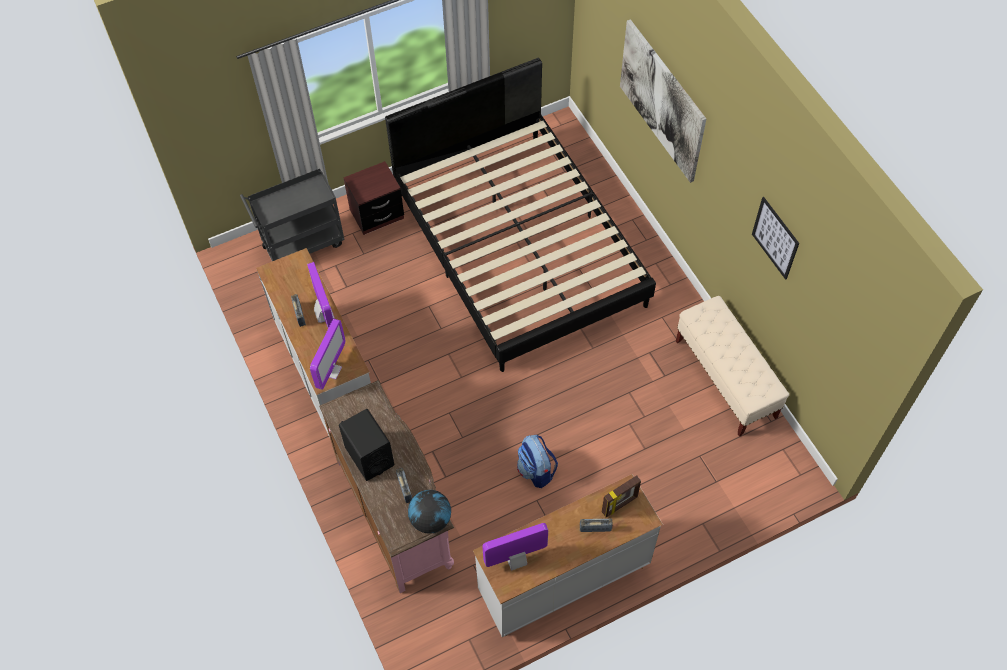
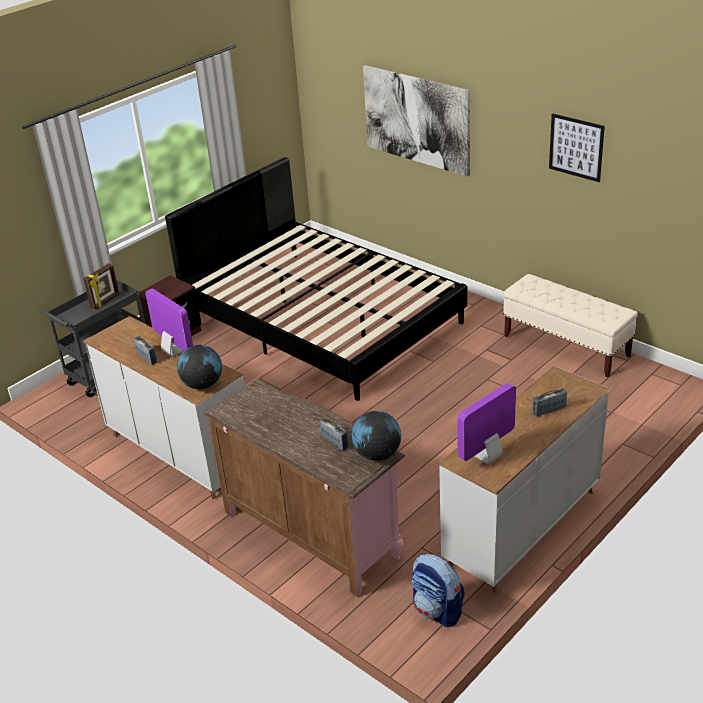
camera: 20 degrees left, 25 degrees down
monitor [310,319,346,390] -> globe [177,345,222,389]
black speaker [339,409,394,481] -> none
backpack [517,435,558,488] -> backpack moved to [412,554,464,627]
picture frame [602,475,641,517] -> picture frame moved to [83,263,119,310]

